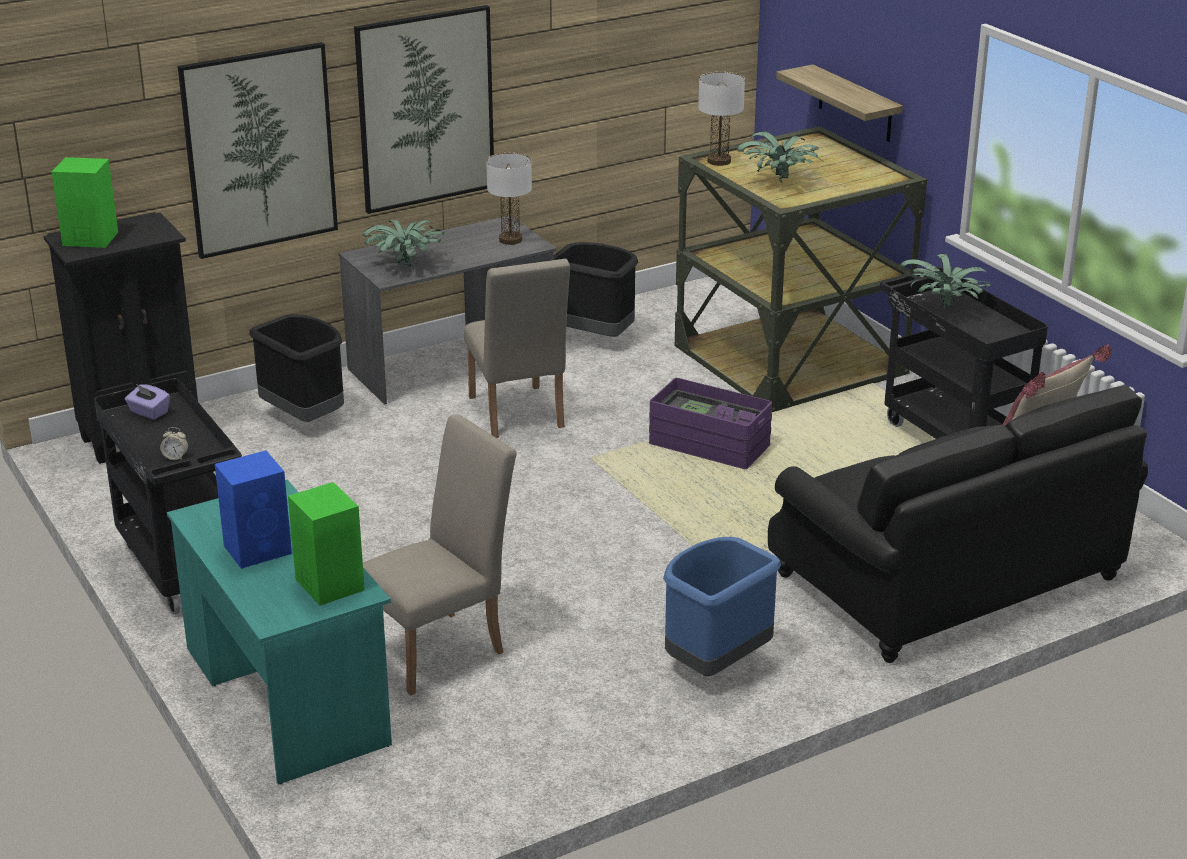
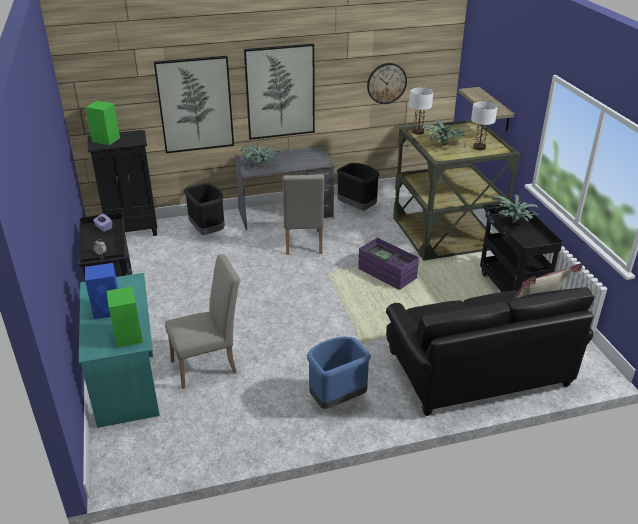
camera: 15 degrees right, 5 degrees up
table lamp [486,153,532,245] -> table lamp moved to [471,101,498,150]
none -> wall clock [367,63,407,104]

